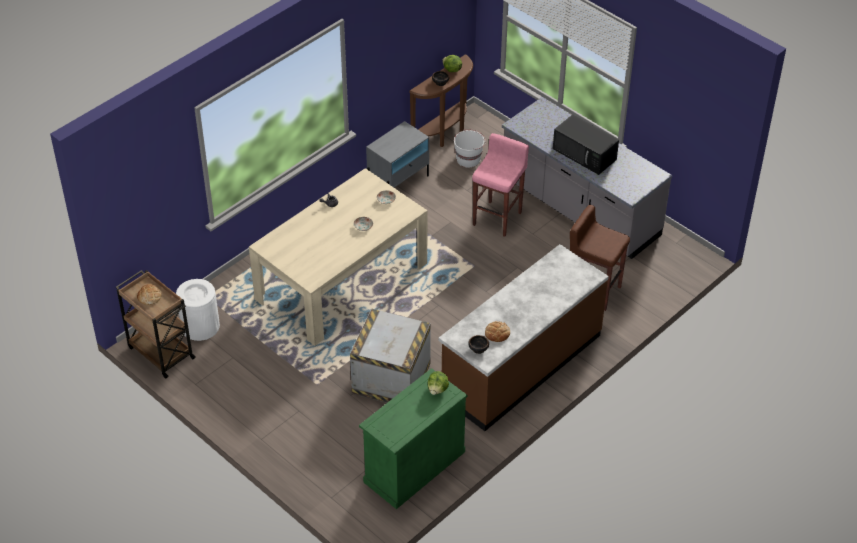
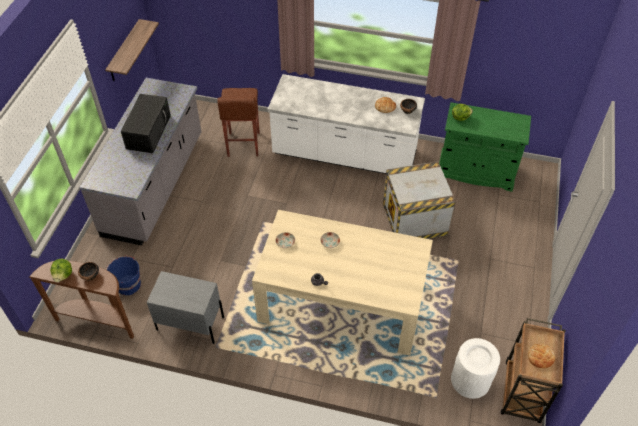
camera: 120 degrees left, 5 degrees up
brown counter [438,244,609,431] -> white counter [268,74,425,174]
white bucket [454,129,486,167] -> blue bucket [106,256,141,295]
pink stool [472,133,529,237] -> none
none -> shelf [105,19,159,81]

